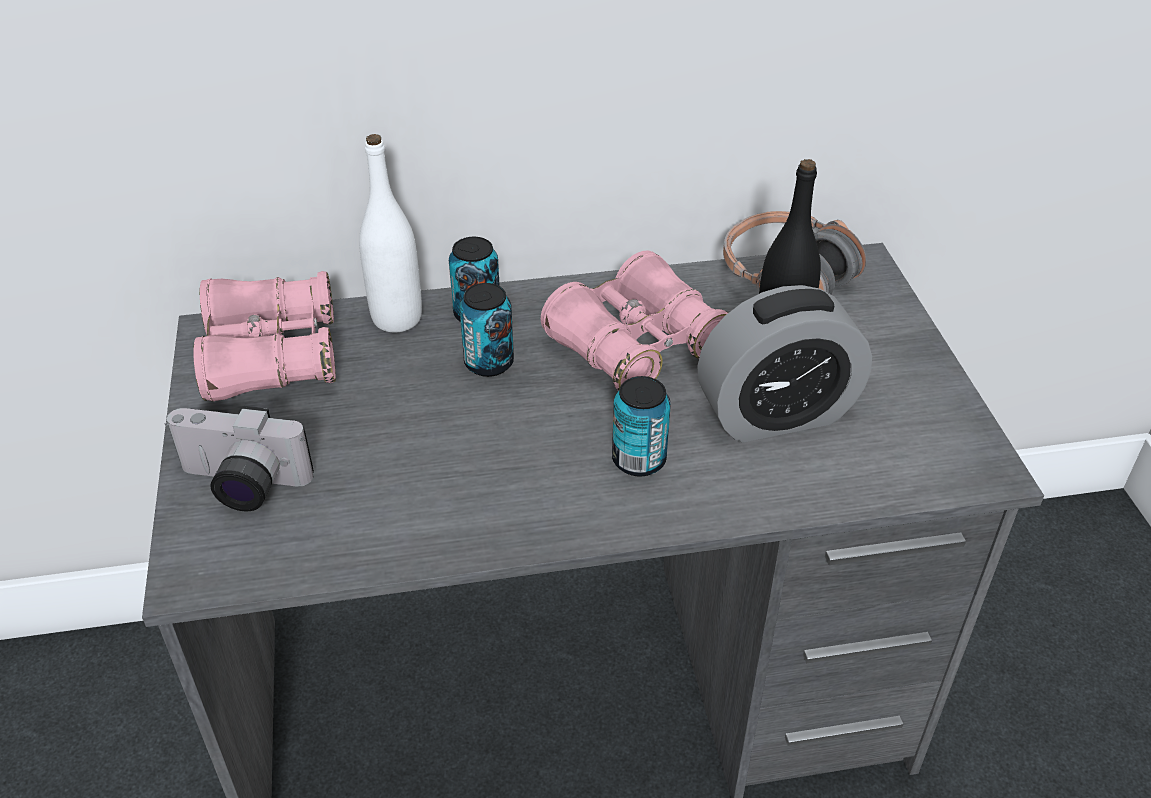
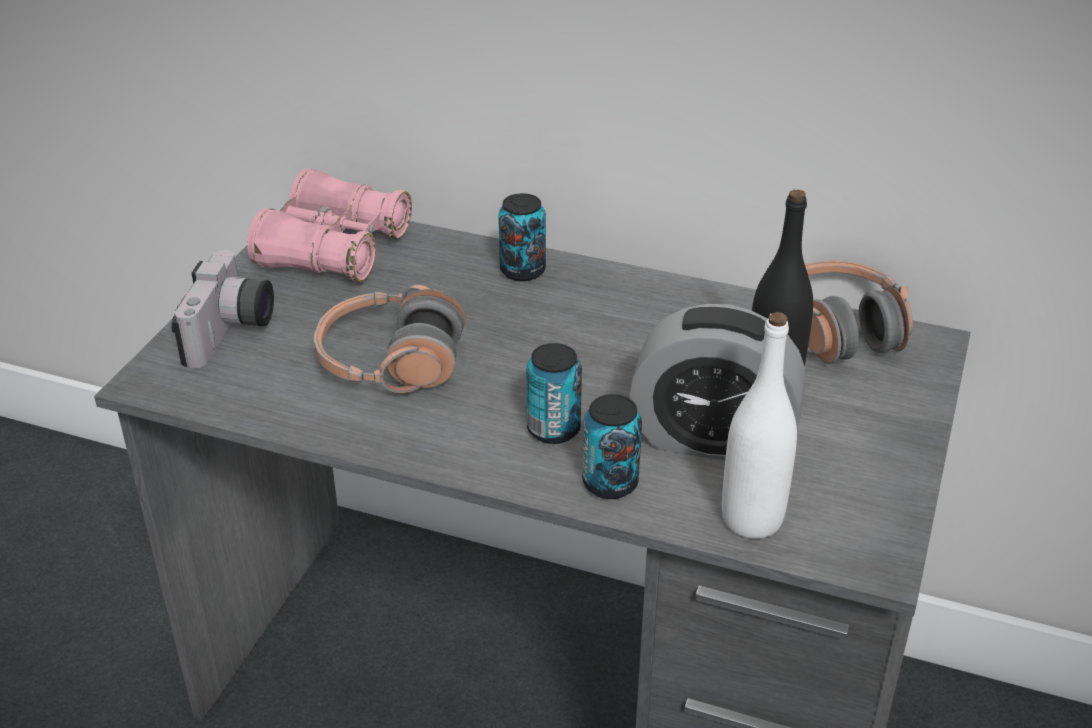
camera: 30 degrees right, 5 degrees down
camera [165,406,314,511] -> camera turned 120 degrees counterclockwise [171,250,274,369]
white bottle [359,134,422,332] -> white bottle moved to [722,312,797,539]
can [459,283,514,377] -> can moved to [582,394,642,499]
pink binoculars [541,250,729,391] -> none
none -> headphones [314,285,466,393]

